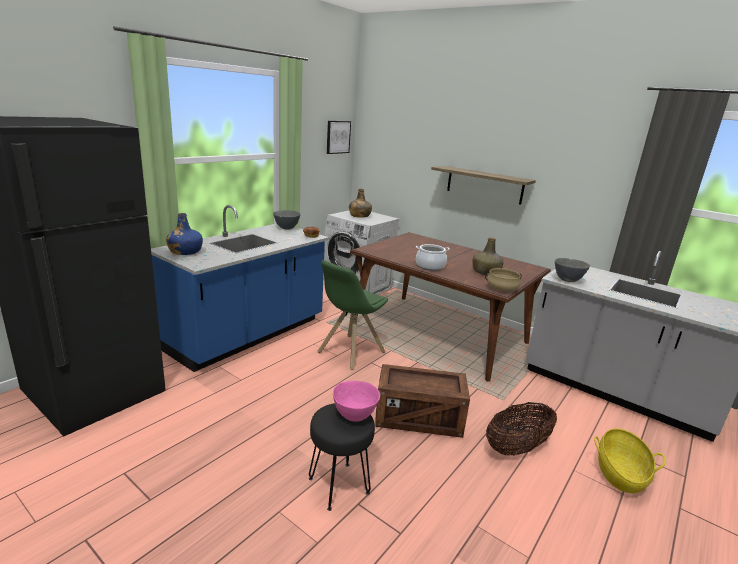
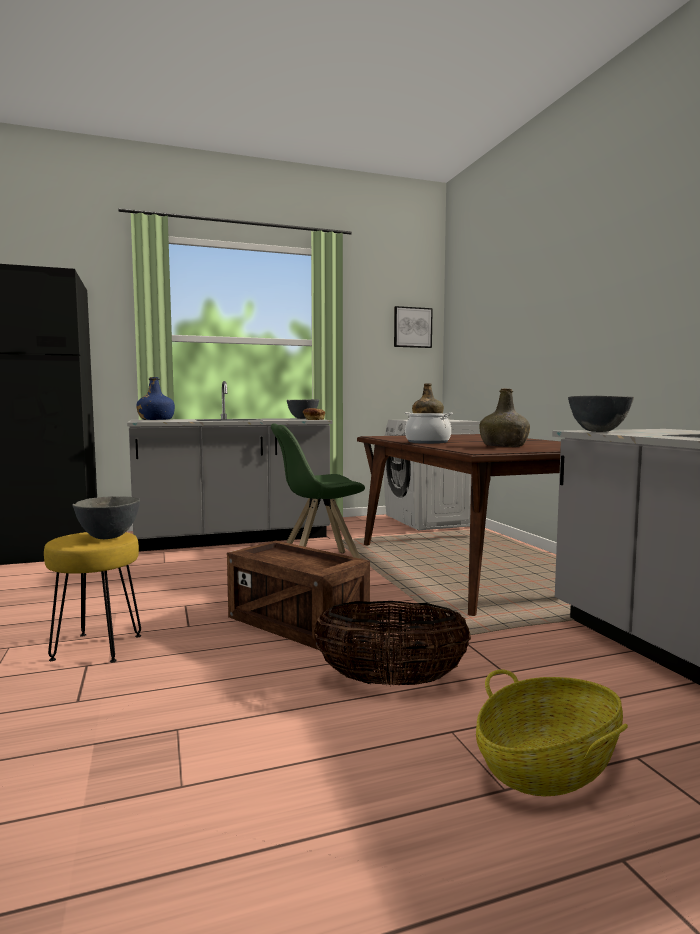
camera: 35 degrees right, 15 degrees down
blue counter [151,205,329,372] -> grey counter [127,381,333,551]
black stool [309,403,375,511] -> yellow stool [44,532,141,662]
pink bowl [333,381,380,422] -> grey bowl [72,496,140,539]
shelf [431,166,536,205] -> none
beige cooking pot [485,268,522,291] -> none

